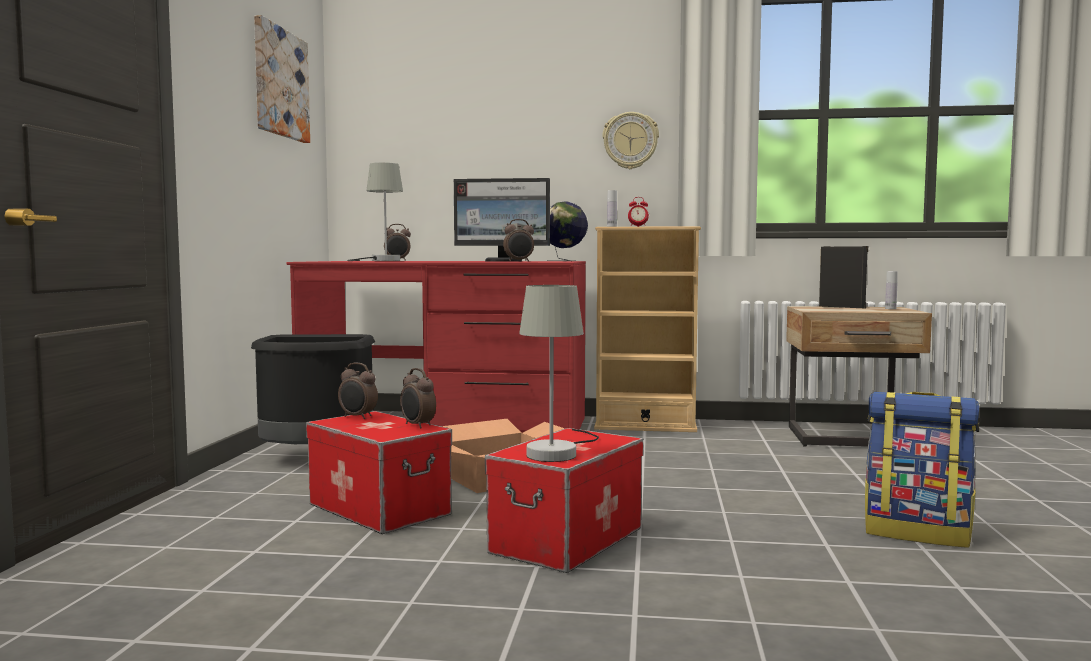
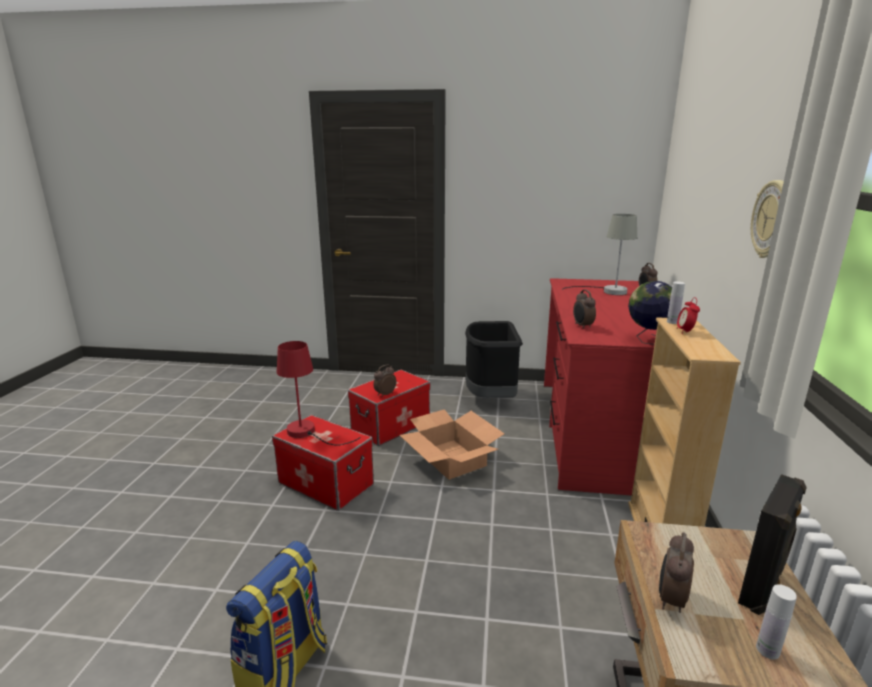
camera: 90 degrees right, 15 degrees up
picture [254,15,310,143] -> none
alarm clock [338,363,378,419] -> alarm clock moved to [659,532,694,613]
monitor [454,178,550,262] -> none
grey table lamp [519,285,599,462] -> red table lamp [277,341,361,446]

